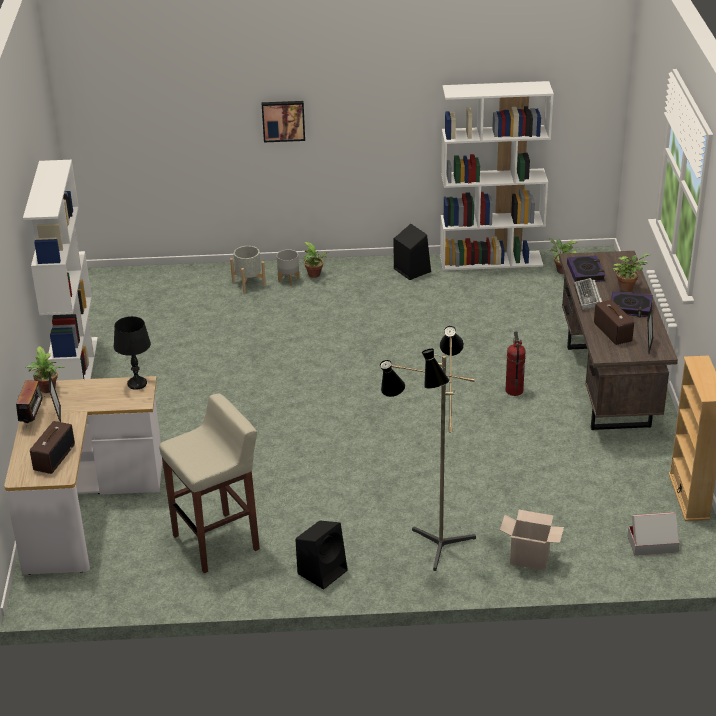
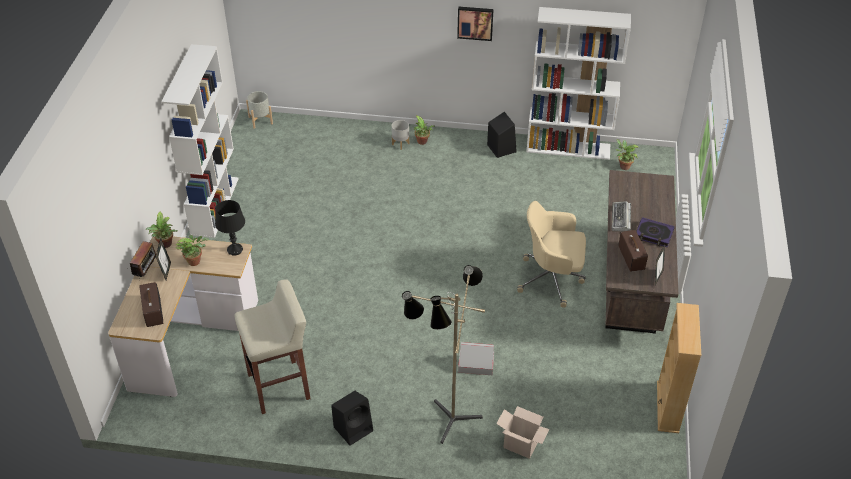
camera: 10 degrees right, 10 degrees up
radio [30,421,75,474] -> radio turned 45 degrees counterclockwise [139,282,163,327]
grey planter [230,246,266,293] -> grey planter moved to [246,91,273,129]
picture [262,101,305,142] -> picture moved to [457,7,494,41]
fire extinguisher [505,332,526,396] -> beige office chair [517,201,586,308]
book [567,255,605,282] -> none
potted plant [613,253,651,291] -> potted plant moved to [175,235,209,266]
cardboard box [627,512,680,555] -> cardboard box moved to [458,342,494,375]

